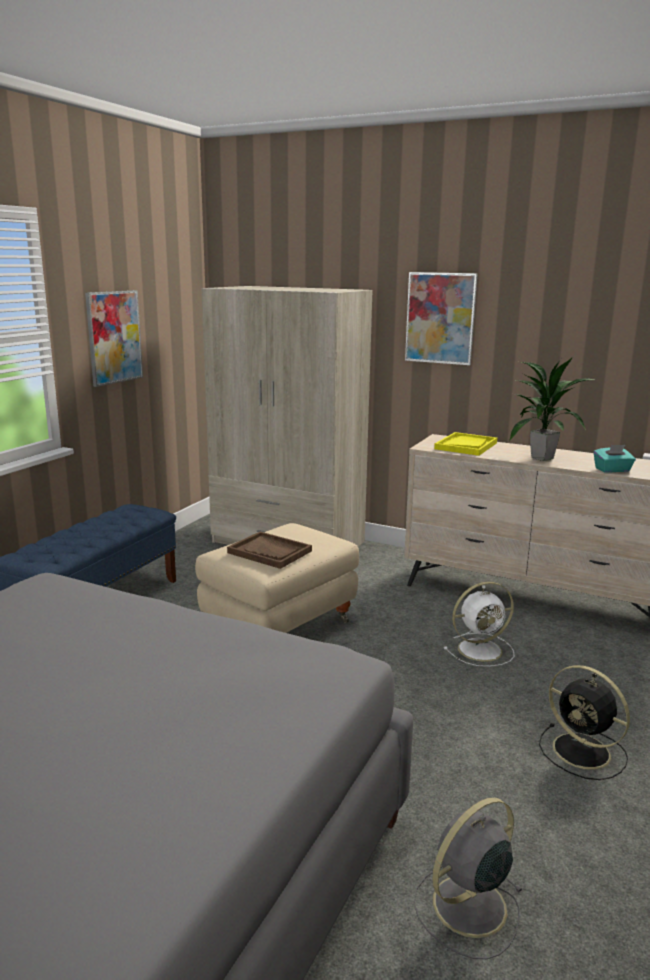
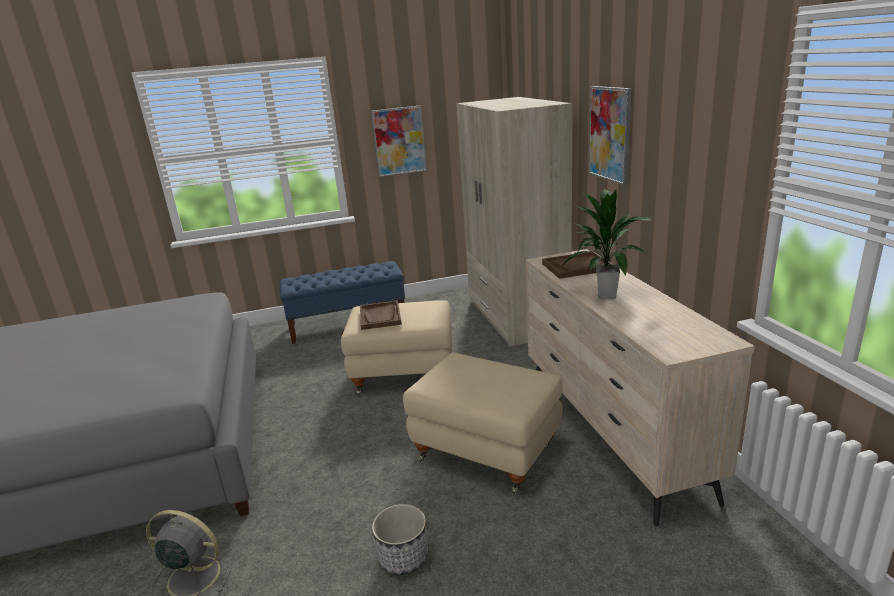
camera: 50 degrees right, 5 degrees up
yellow tray [434,432,497,456] -> brown tray [542,251,613,279]
white fan [444,582,514,667] -> beige ottoman [403,352,563,494]
black fan [539,665,630,780] -> planter [372,504,428,575]
turquoise tissue box [594,445,636,473] -> none

